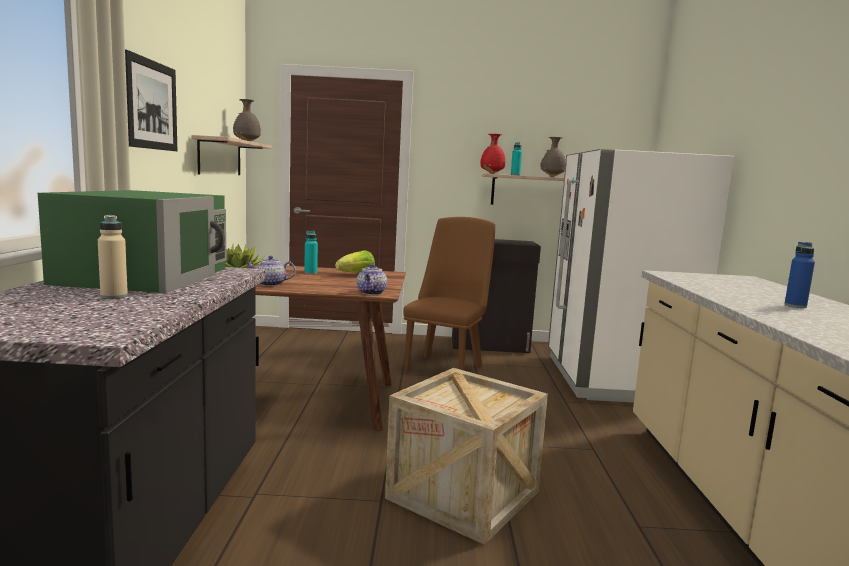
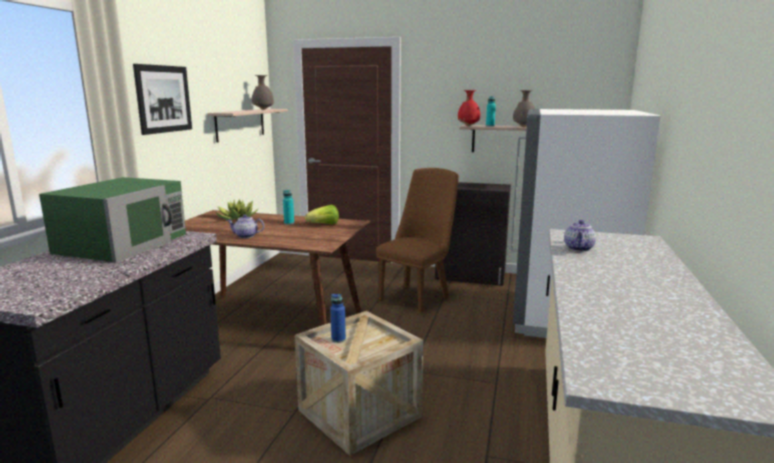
camera: 15 degrees right, 5 degrees up
beige bottle [98,215,128,299] -> none
teapot [357,264,387,295] -> teapot moved to [564,220,596,251]
blue bottle [784,242,815,308] -> blue bottle moved to [330,294,346,343]

